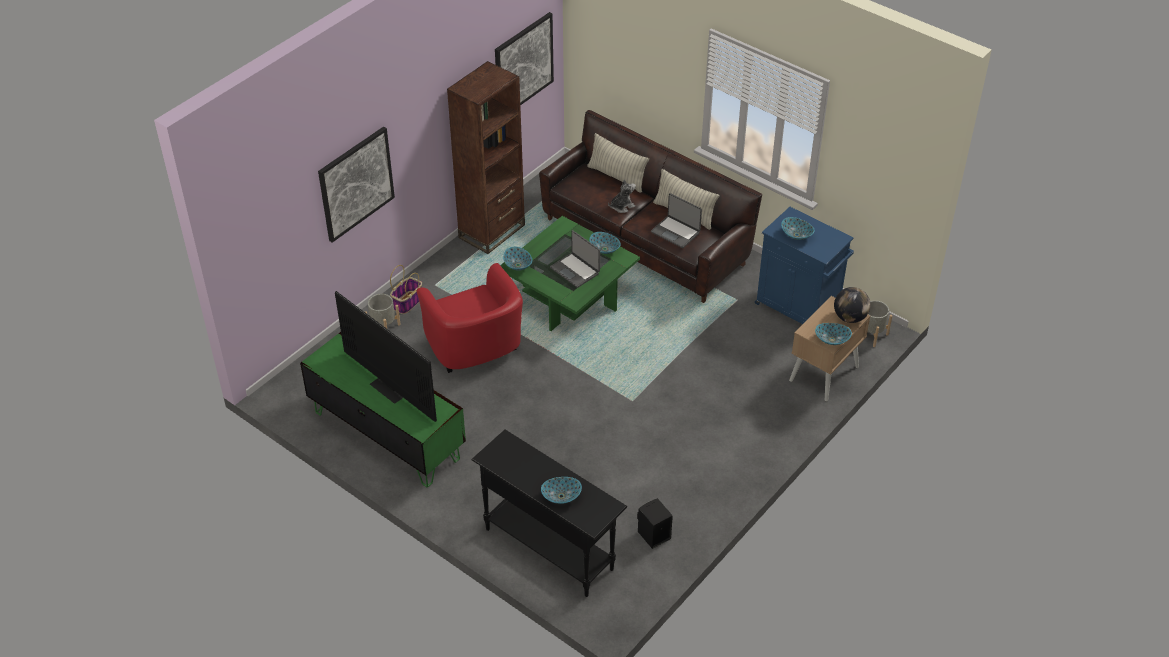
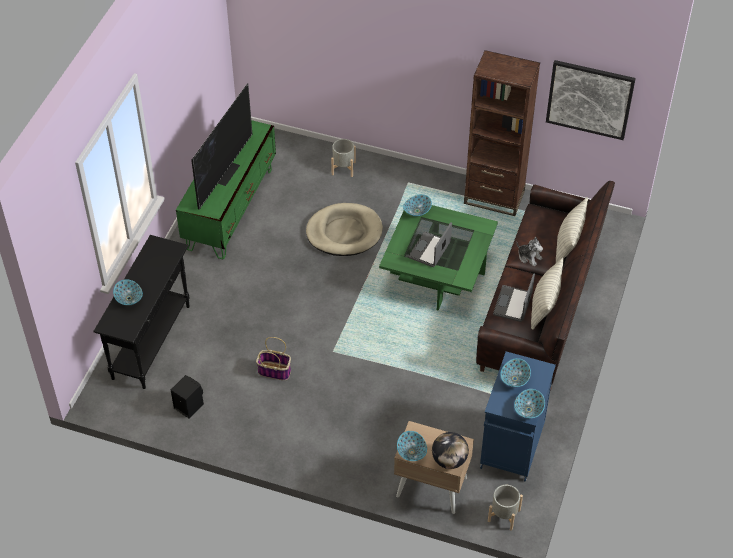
camera: 70 degrees right, 5 degrees up
picture [318,127,395,243] -> none
basket [390,265,422,314] -> basket moved to [256,337,291,380]
red armchair [417,263,523,373] -> beige dog bed [306,203,383,256]
bowl [589,232,621,254] -> bowl moved to [514,389,545,418]

